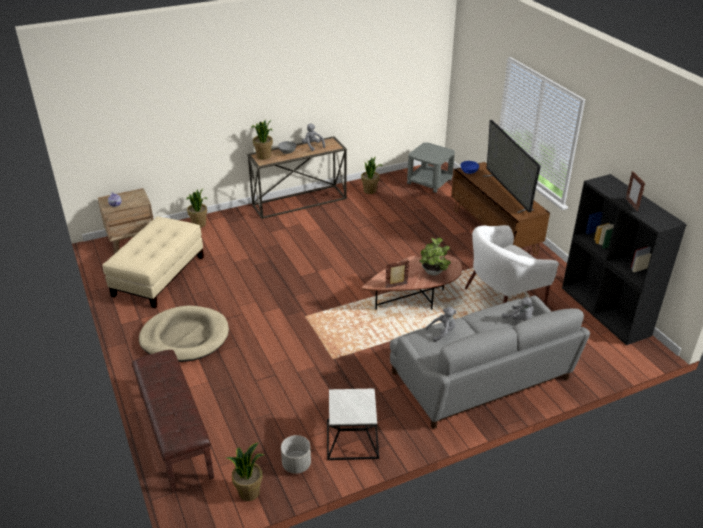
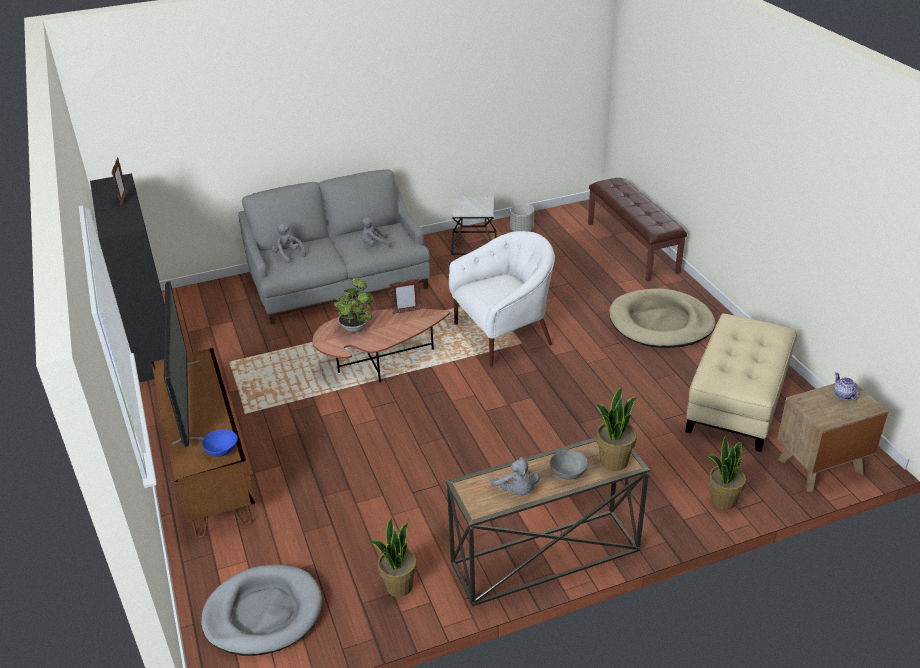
camera: 175 degrees left, 0 degrees up
potted plant [227,442,264,501] -> none
grey side table [407,142,455,193] -> grey dog bed [201,565,322,656]
white armchair [464,225,559,305] -> white armchair moved to [449,231,555,367]

